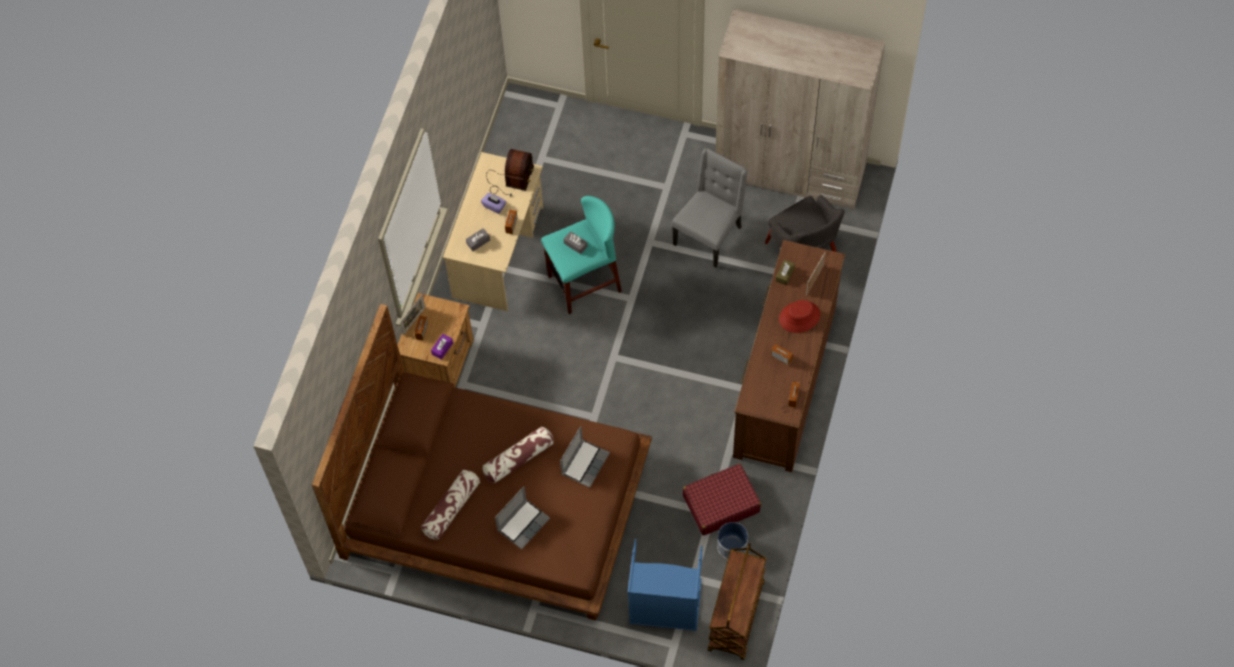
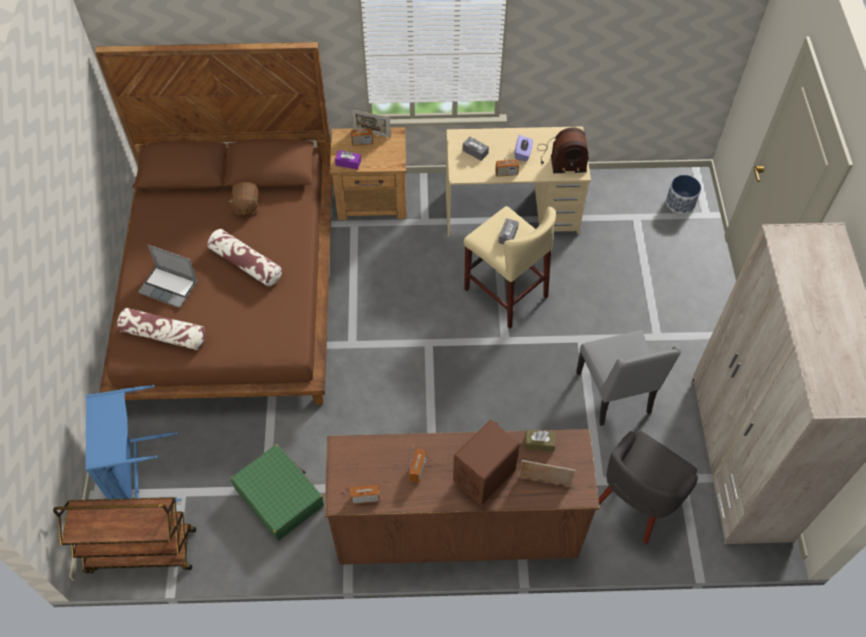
camera: 70 degrees right, 5 degrees down
pillow [421,470,480,540] -> pillow moved to [117,308,206,350]
turquoise stool [541,196,622,314] -> beige stool [463,206,556,329]
laptop [560,426,610,488] -> none
grey chair [672,148,748,268] -> grey chair turned 60 degrees clockwise [576,330,681,426]
red suitcase [683,463,761,536] -> green suitcase [231,444,324,541]
planter [717,522,748,559] -> planter moved to [666,175,701,214]
red hat [779,300,820,333] -> brown speaker [453,420,520,505]
none -> brown plush toy [228,182,259,215]

